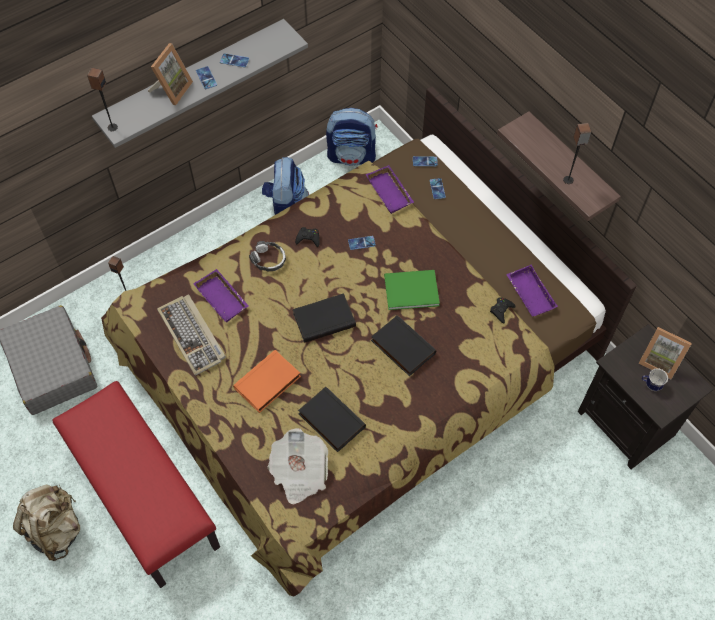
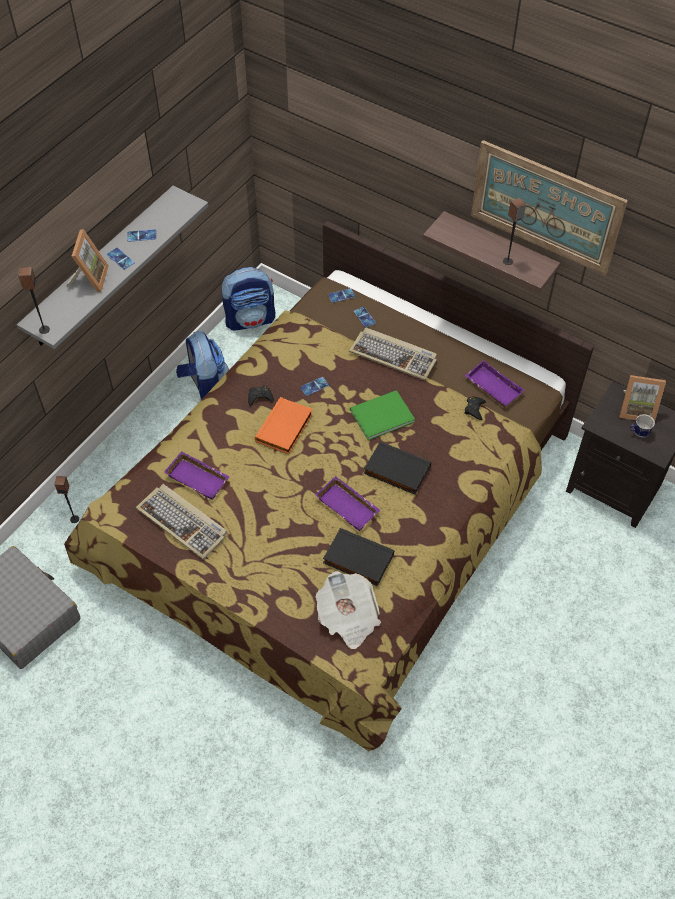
camera: 20 degrees left, 5 degrees down
beige backpack [13,484,80,561] -> none
red bench [53,381,220,588] -> none
orange book [233,350,301,413] -> orange book moved to [255,397,313,454]
headphones [249,241,286,271] -> none
black book [293,293,356,343] -> none
purple tray [366,165,414,214] -> purple tray moved to [315,476,380,531]
none -> keyboard [349,328,437,380]
none -> picture [471,140,628,275]

